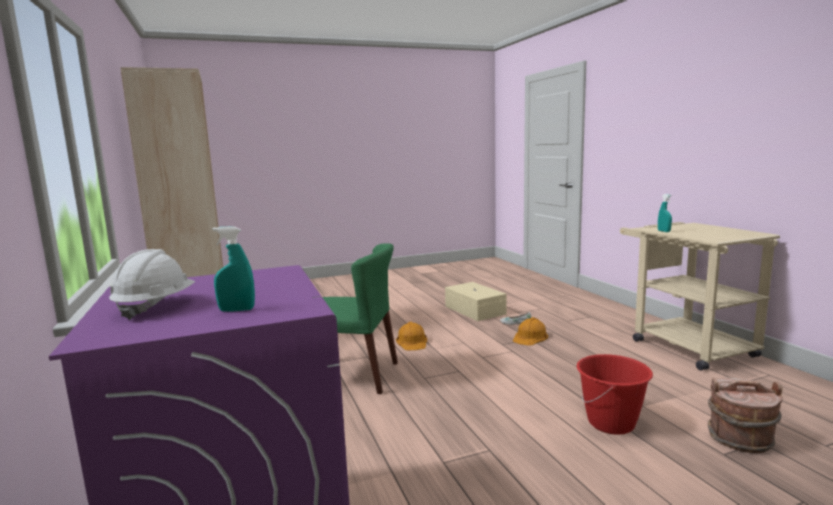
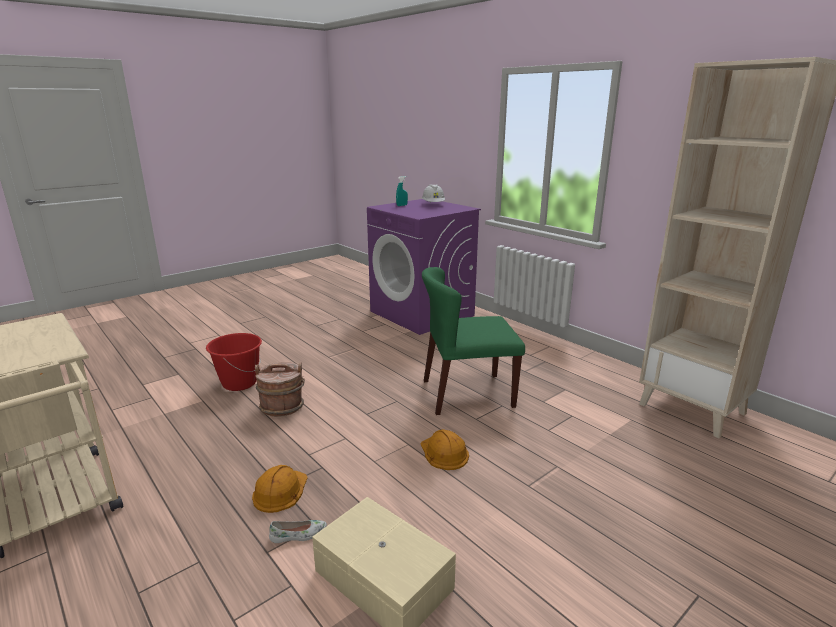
camera: 160 degrees right, 10 degrees up
turquoise spray bottle [658,194,672,232] -> none
brown bucket [708,377,783,453] -> brown bucket moved to [255,362,305,417]

